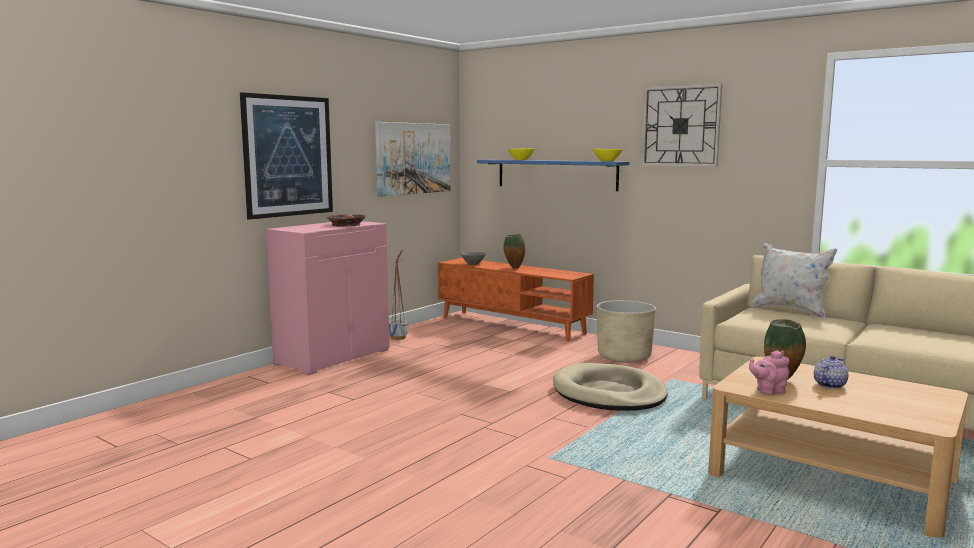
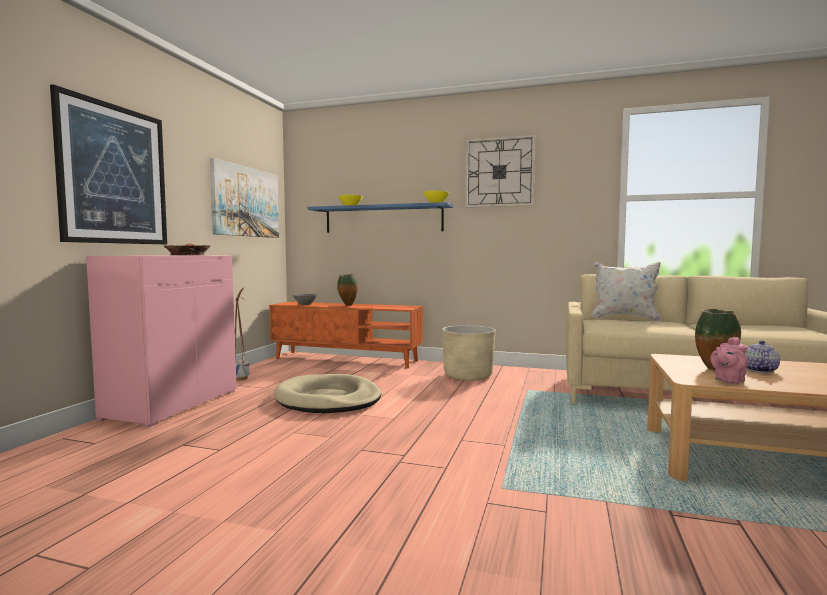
camera: 20 degrees left, 5 degrees down
beige dog bed [553,363,668,411] -> beige dog bed moved to [274,374,381,413]

